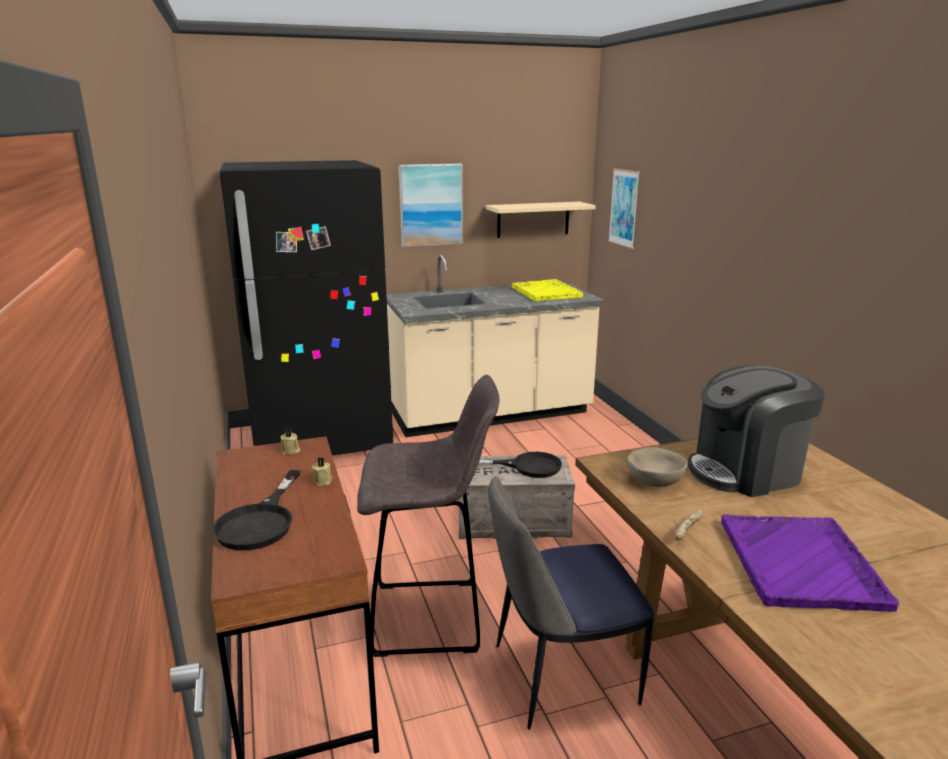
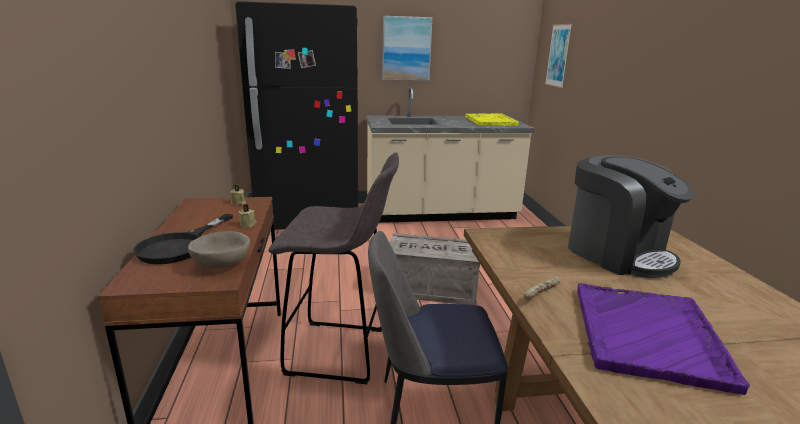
camera: 10 degrees right, 0 degrees up
black frying pan [478,452,562,478] -> none
beige shelf [486,202,596,238] -> none
beige bowl [627,447,687,487] -> beige bowl moved to [188,231,250,269]
coffee machine [688,365,825,497] -> coffee machine turned 120 degrees counterclockwise [568,155,694,278]

